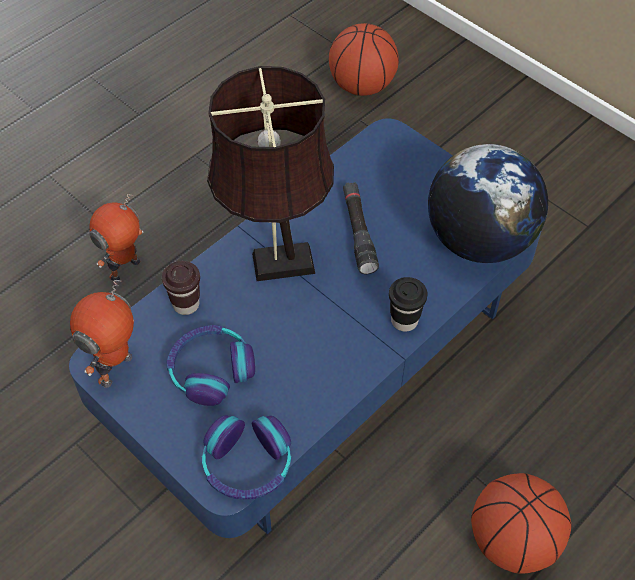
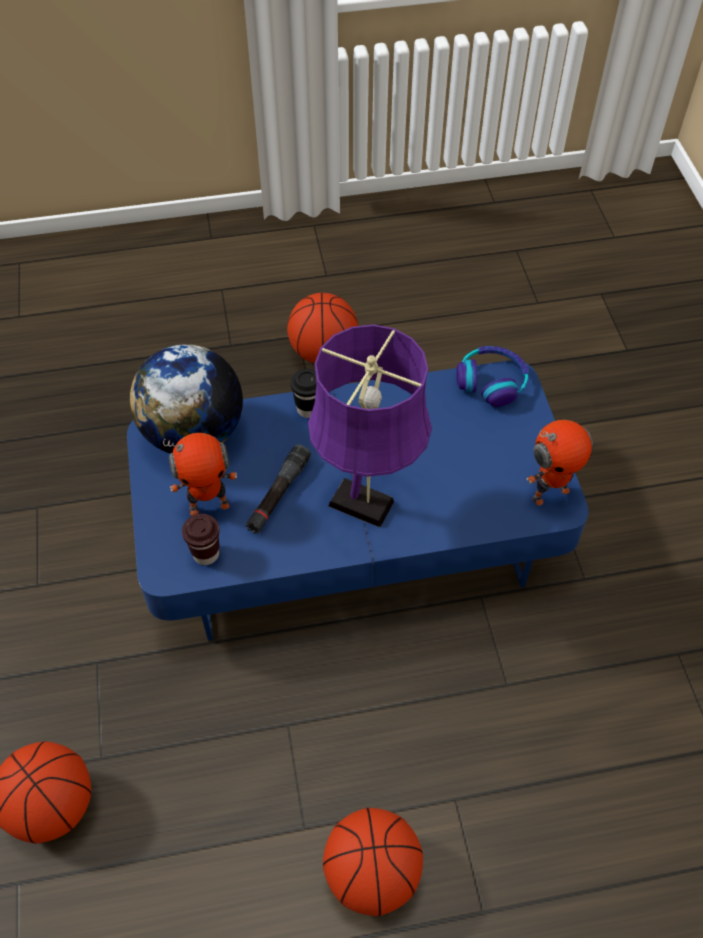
camera: 145 degrees left, 0 degrees up
toy robot [89,194,144,282] -> toy robot moved to [163,433,237,516]
brown cup [162,261,200,315] -> brown cup moved to [182,514,220,565]
headphones [167,325,255,406] -> none
brown table lamp [207,66,334,281] -> purple table lamp [308,324,432,527]
none -> basketball [323,808,423,916]

